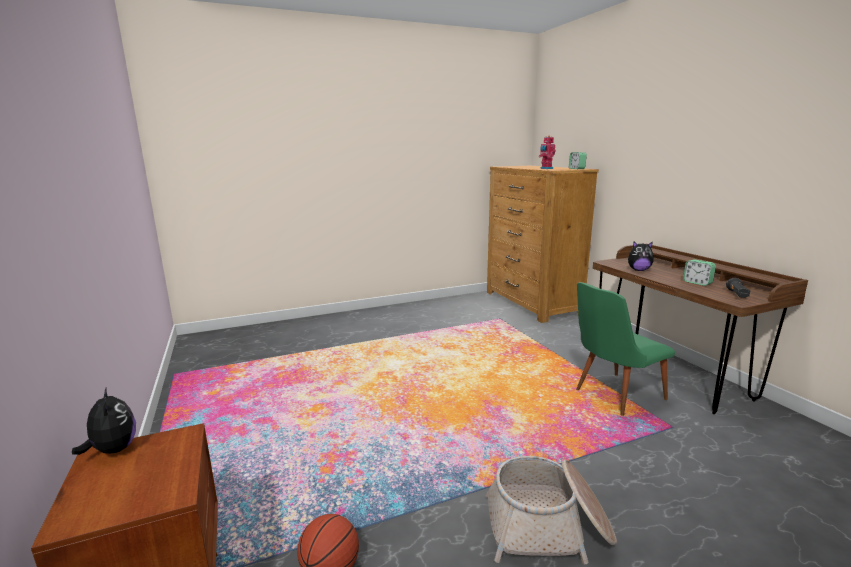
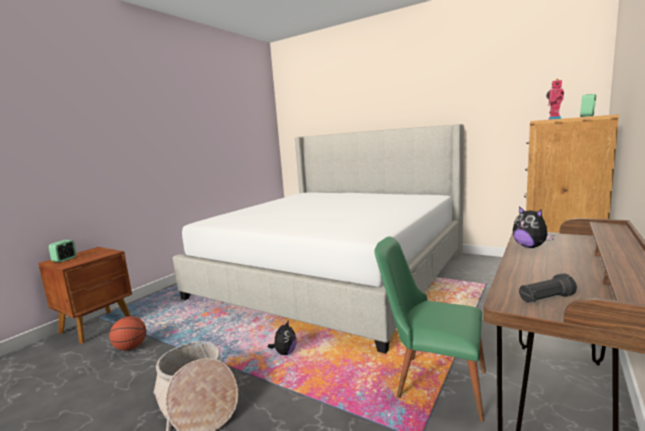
camera: 55 degrees right, 5 degrees down
plush toy [72,388,136,455] -> plush toy moved to [268,320,296,355]
alarm clock [683,259,716,286] -> alarm clock moved to [49,240,77,262]
none -> bed [173,124,464,354]

